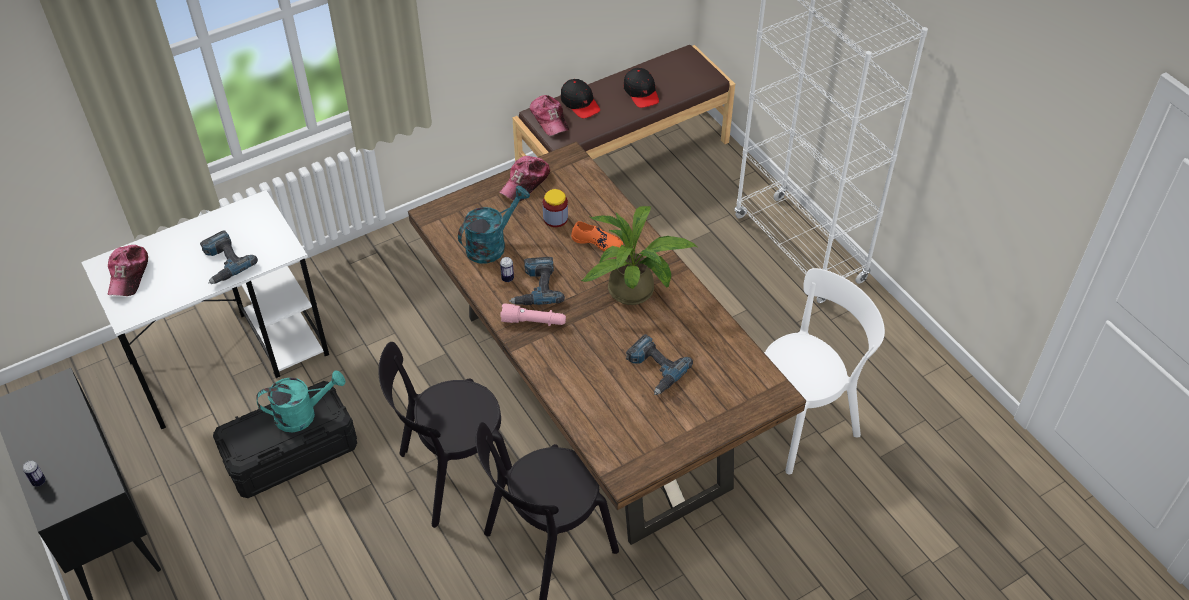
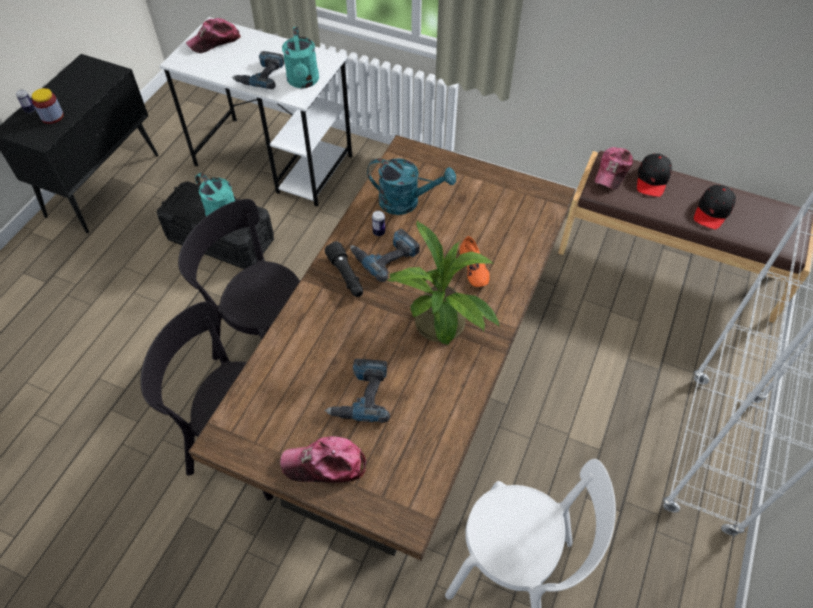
camera: 55 degrees right, 5 degrees up
cap [499,156,550,201] -> cap moved to [280,436,366,483]
pink flashlight [500,303,566,326] -> black flashlight [325,241,363,297]
jar [543,189,568,227] -> jar moved to [32,88,64,124]
none -> turquoise watering can [282,27,319,88]

